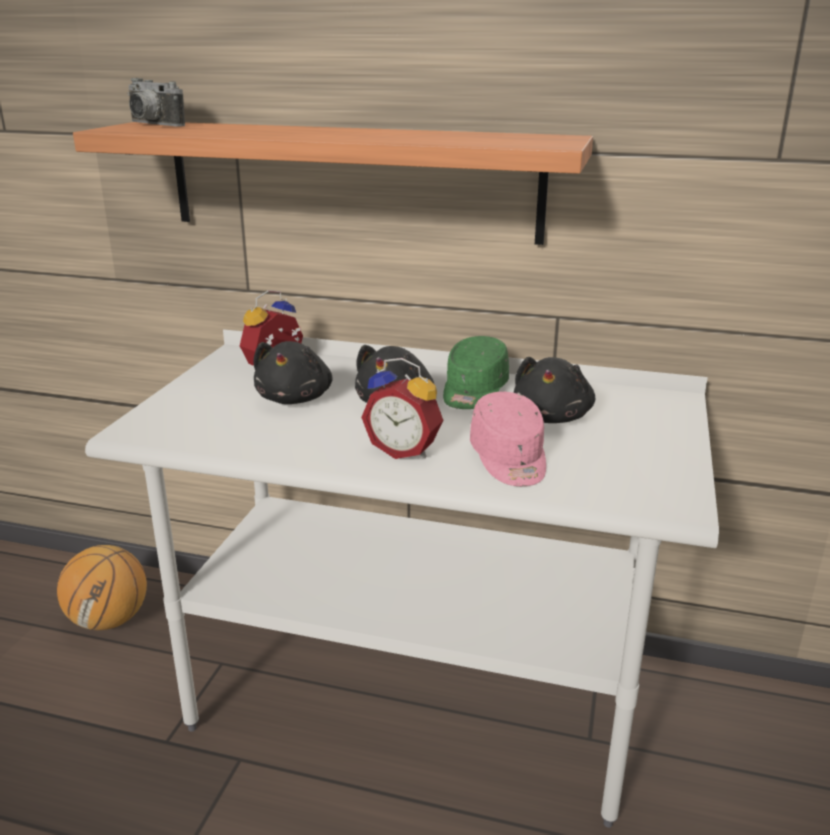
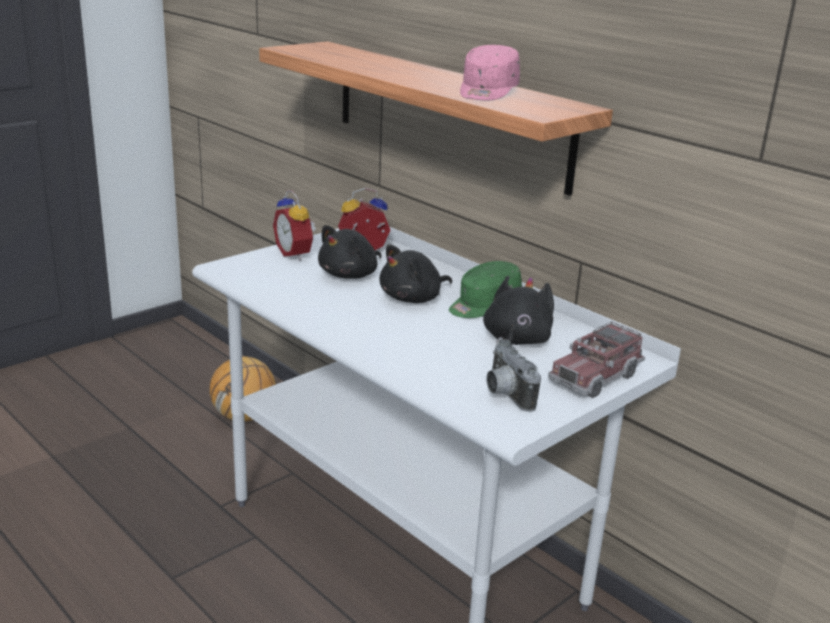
camera: 30 degrees right, 0 degrees up
camera [127,78,185,126] -> camera moved to [486,339,541,412]
alarm clock [361,358,443,459] -> alarm clock moved to [273,190,316,261]
pink cap [470,392,546,486] -> pink cap moved to [460,45,520,100]
black plush toy [514,357,595,423] -> black plush toy turned 150 degrees clockwise [483,276,554,346]
none -> toy truck [548,322,645,398]

